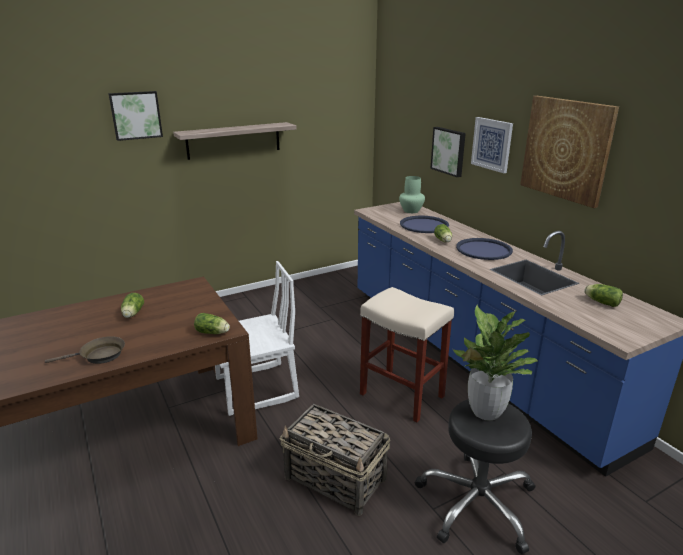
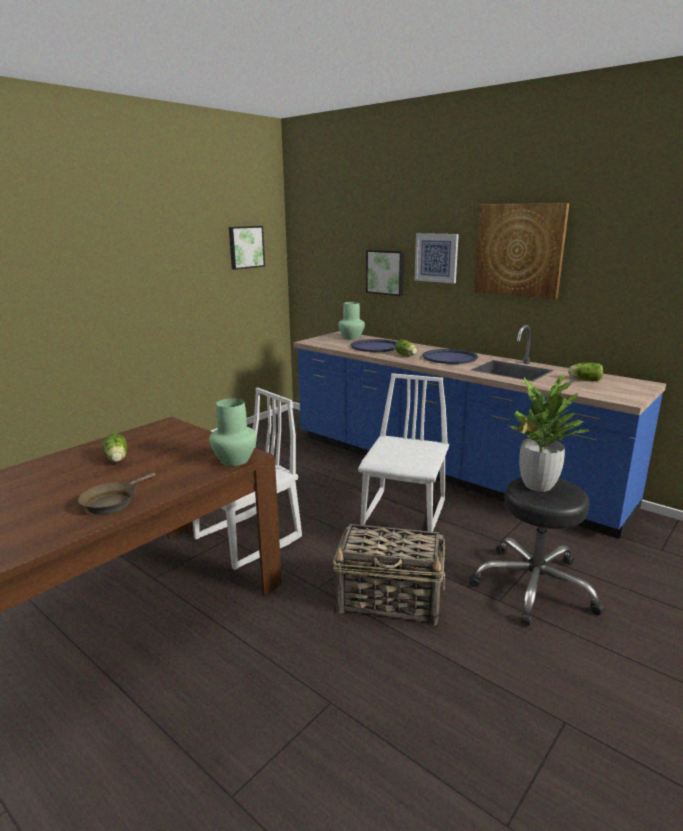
camera: 20 degrees left, 5 degrees down
brown frying pan [45,336,125,364] -> brown frying pan turned 150 degrees clockwise [78,473,155,515]
picture [108,91,163,141] -> picture moved to [229,226,265,270]
shelf [173,122,297,160] -> none
lettuce [194,313,230,334] -> green vase [209,398,257,466]
beige stool [360,287,454,422] -> white chair [358,373,449,532]

